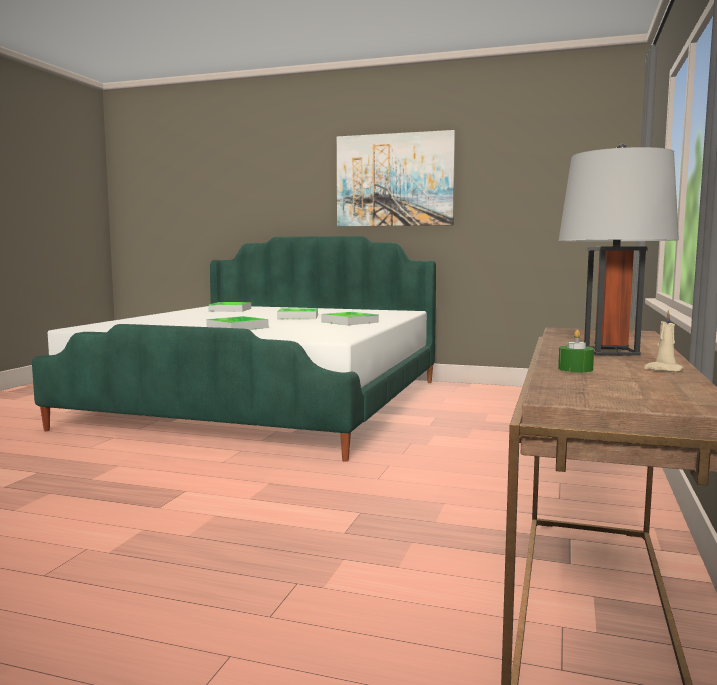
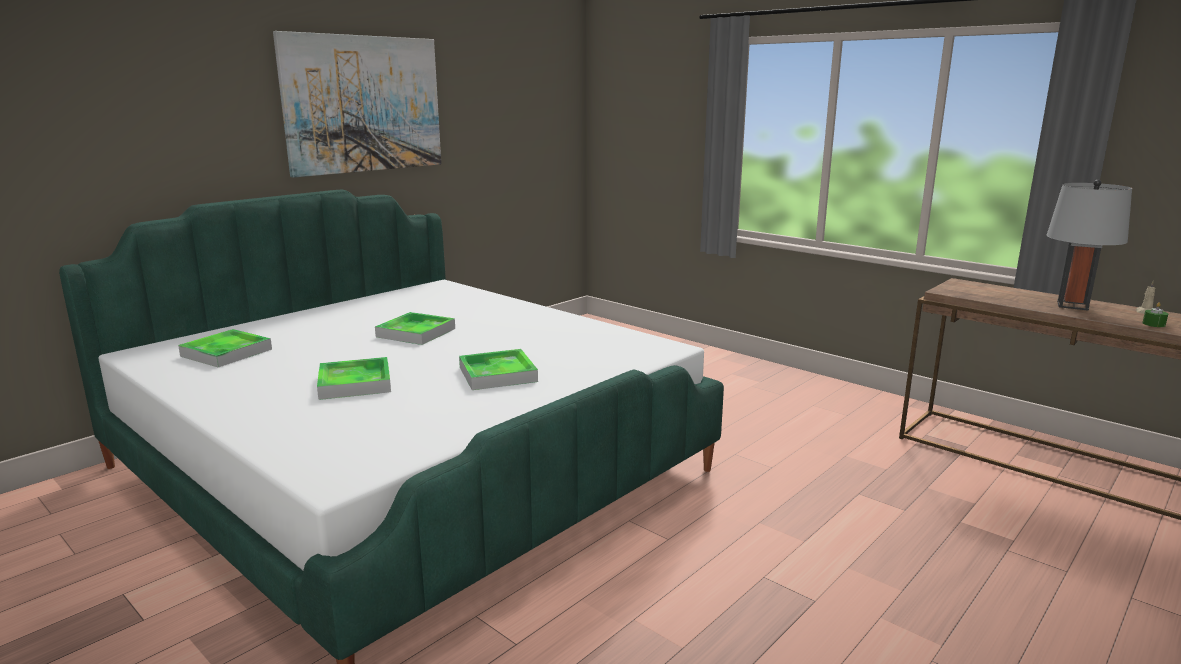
camera: 65 degrees left, 10 degrees up
tray [321,312,379,326] -> tray moved to [317,357,391,400]

